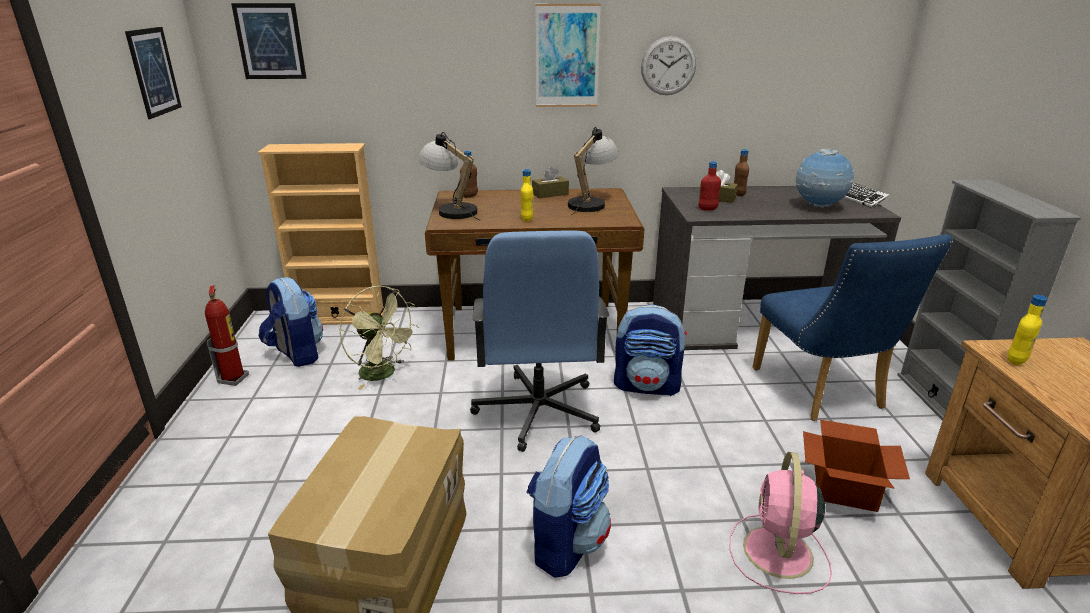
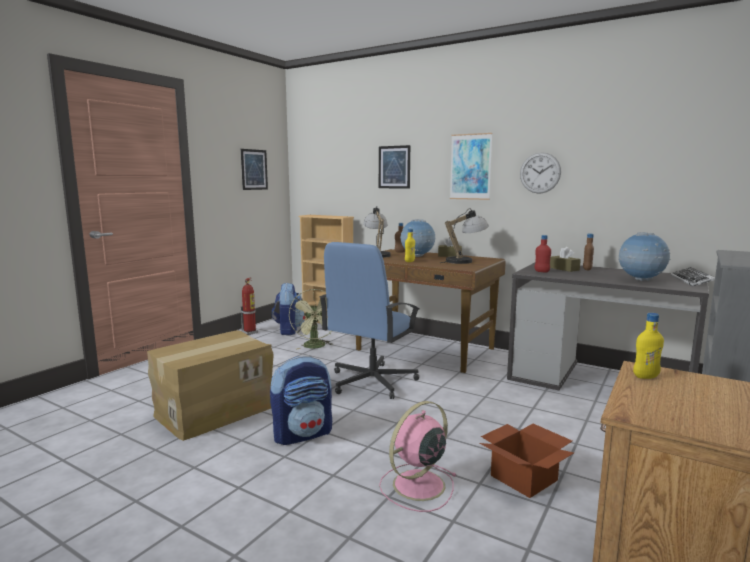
camera: 35 degrees right, 15 degrees down
picture [231,3,307,79] -> picture moved to [379,145,410,189]
backpack [614,304,687,396] -> none
blue chair [753,234,953,421] -> none
none -> globe [400,219,435,257]

